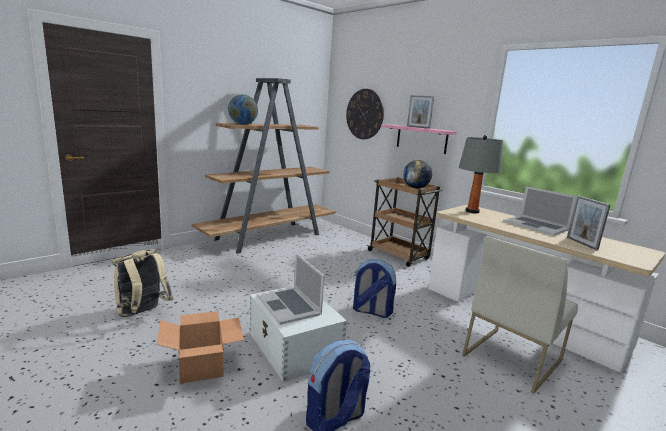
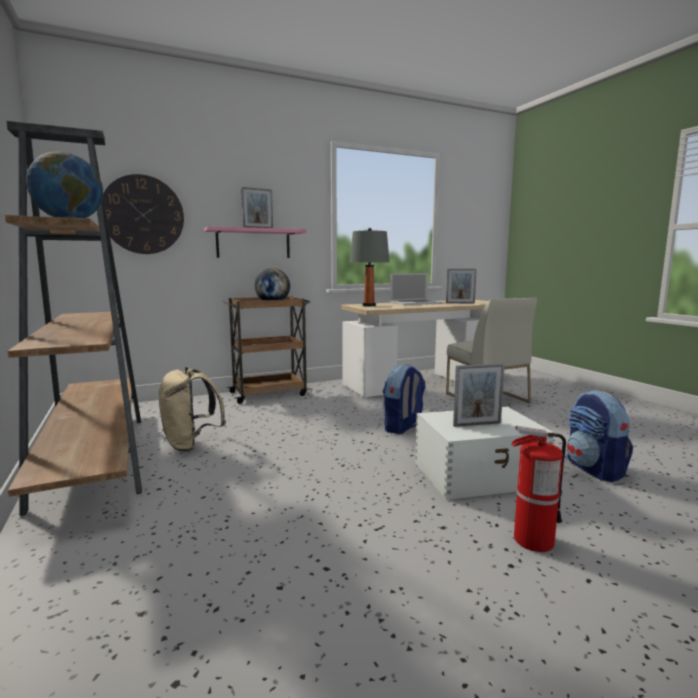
camera: 70 degrees left, 5 degrees down
beige backpack [112,249,173,317] -> beige backpack moved to [159,367,226,452]
cardboard box [157,311,244,384] -> fire extinguisher [511,426,566,552]
laptop [257,253,324,325] -> picture frame [453,363,505,427]

